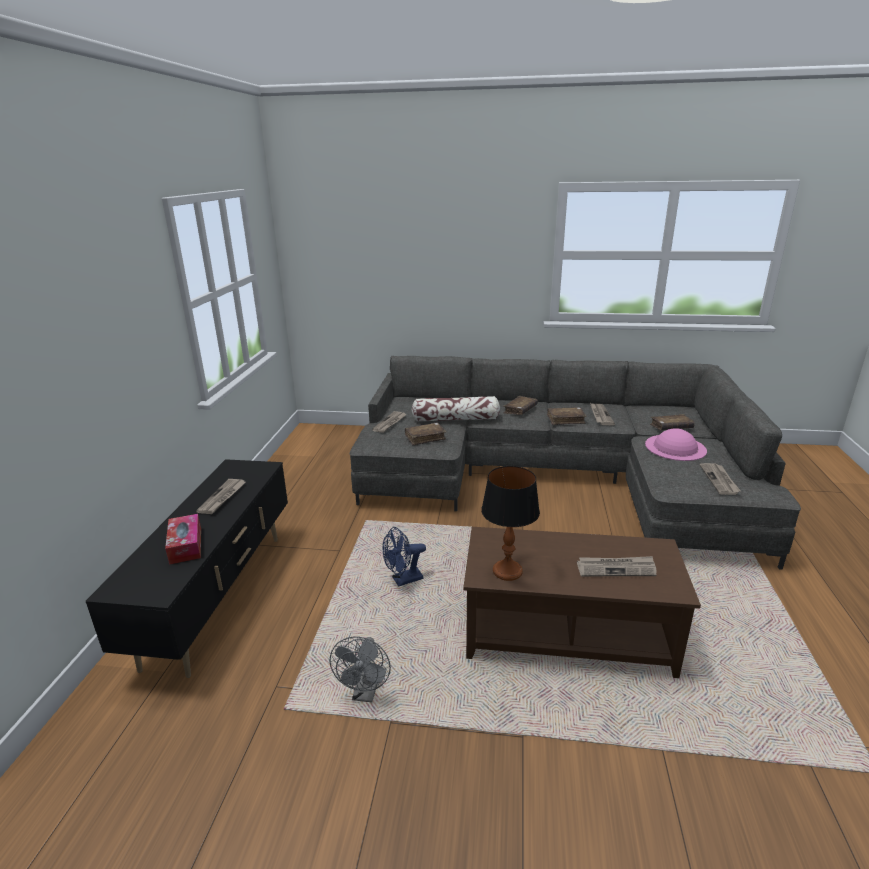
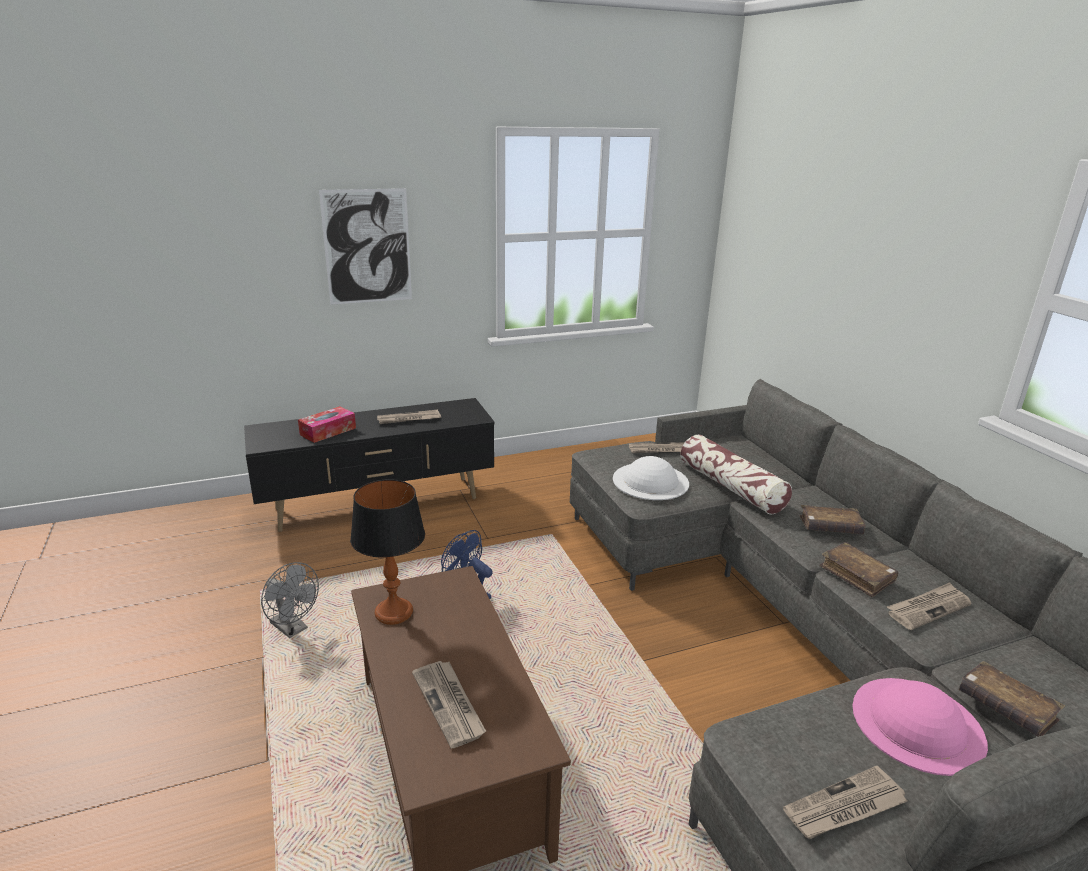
camera: 60 degrees right, 0 degrees up
grey fan [329,637,391,702] -> grey fan turned 120 degrees counterclockwise [261,562,319,638]
brown book [405,422,446,445] -> white hat [613,456,689,500]
none -> picture [319,188,412,305]

